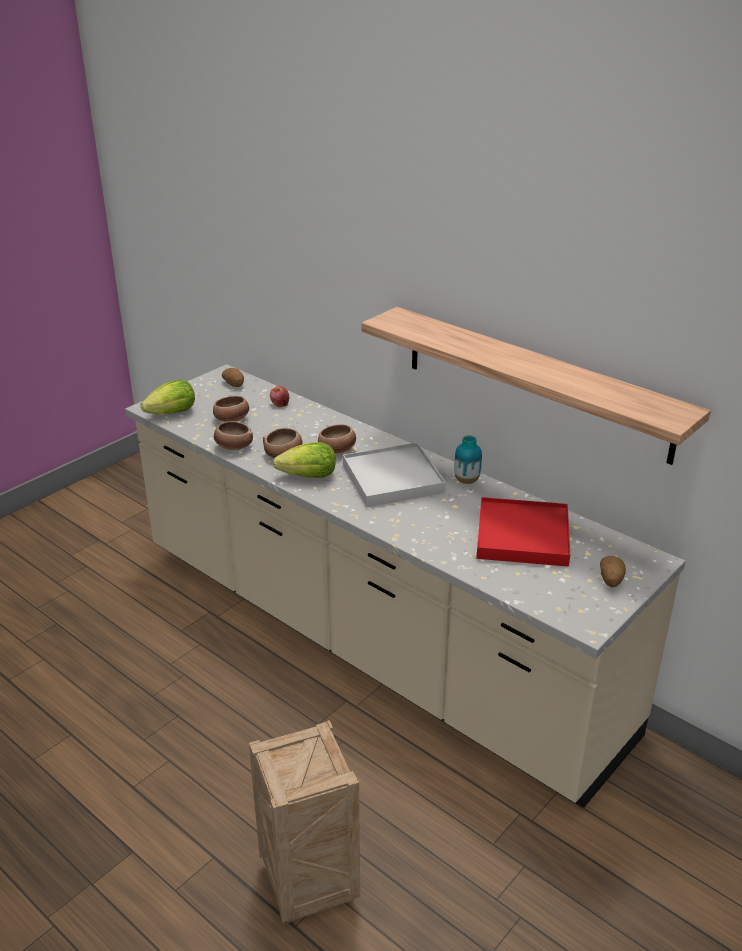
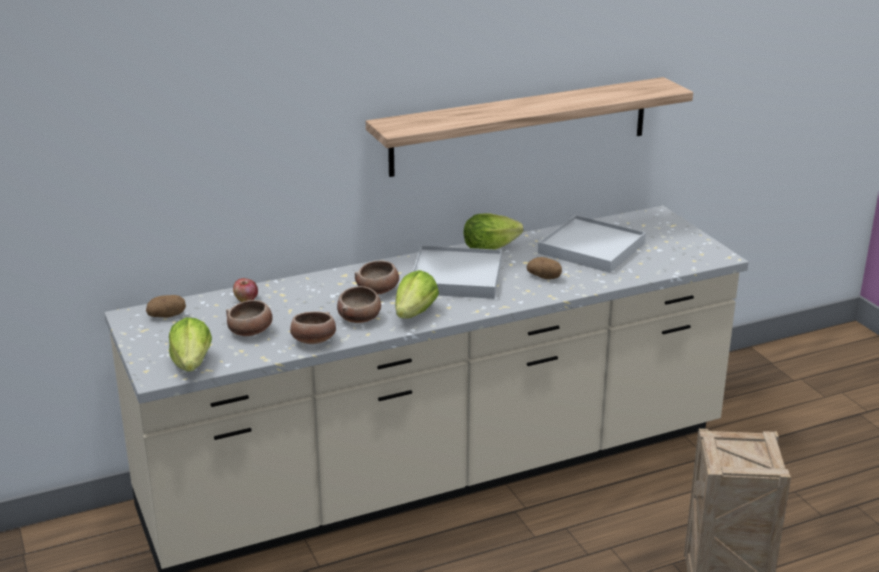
camera: 65 degrees left, 5 degrees down
vase [454,435,482,484] -> lettuce [464,214,523,250]
red tray [477,497,570,567] -> white tray [538,215,646,273]
potato [600,556,626,587] -> potato moved to [527,257,562,279]

